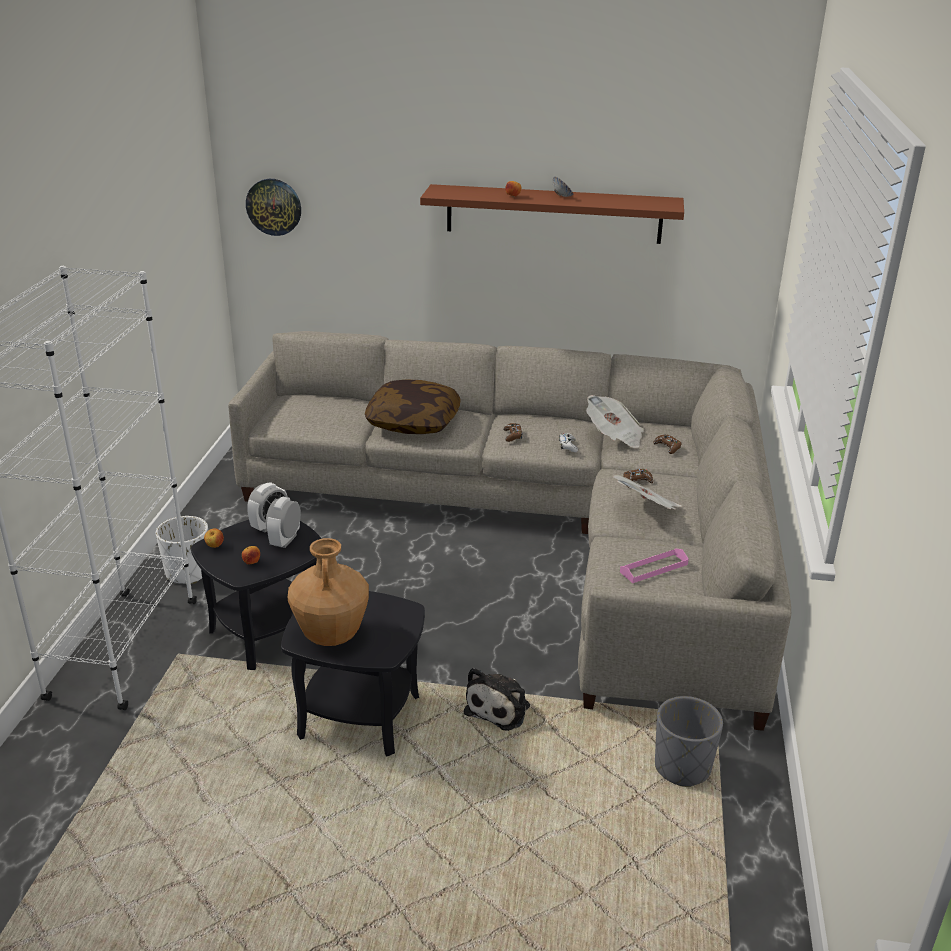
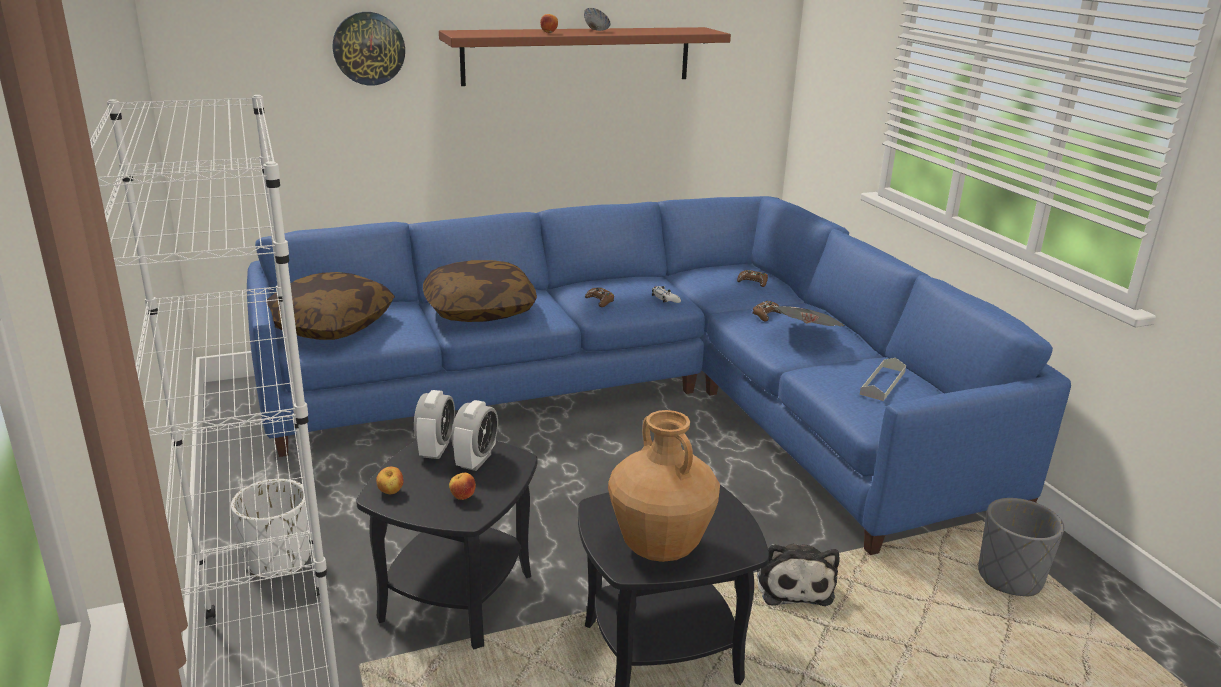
camera: 30 degrees left, 5 degrees down
grey sofa [228,331,791,731] -> blue sofa [247,196,1071,555]
wall clock [246,179,301,236] -> wall clock moved to [333,12,405,86]
alarm clock [266,497,301,548] -> alarm clock turned 150 degrees counterclockwise [451,400,498,471]
newspaper [586,395,644,448] -> none
pink tray [620,548,689,583] -> grey tray [860,358,906,401]
none -> pillow [267,272,395,340]

